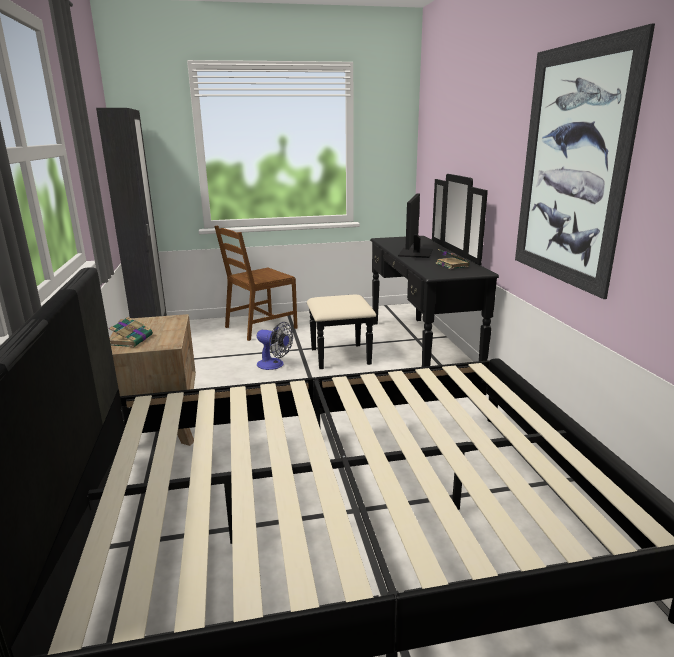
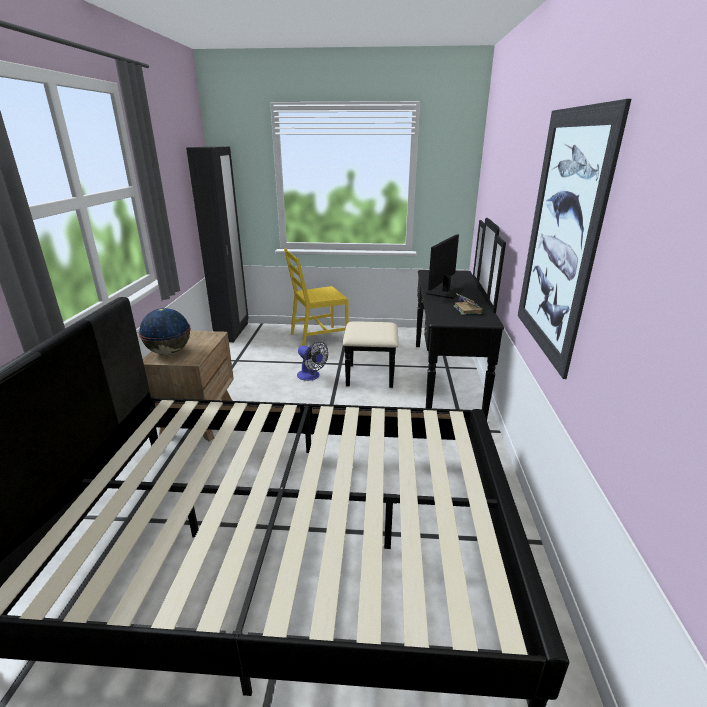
camera: 15 degrees right, 5 degrees up
book [109,317,153,347] -> globe [139,308,191,355]
brown chair [214,226,297,341] -> yellow chair [284,249,349,346]

